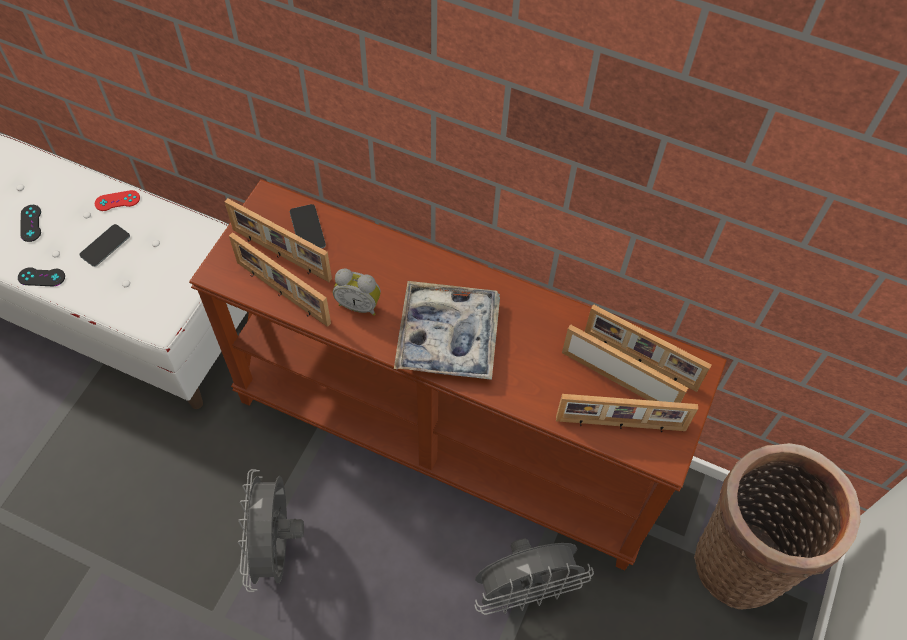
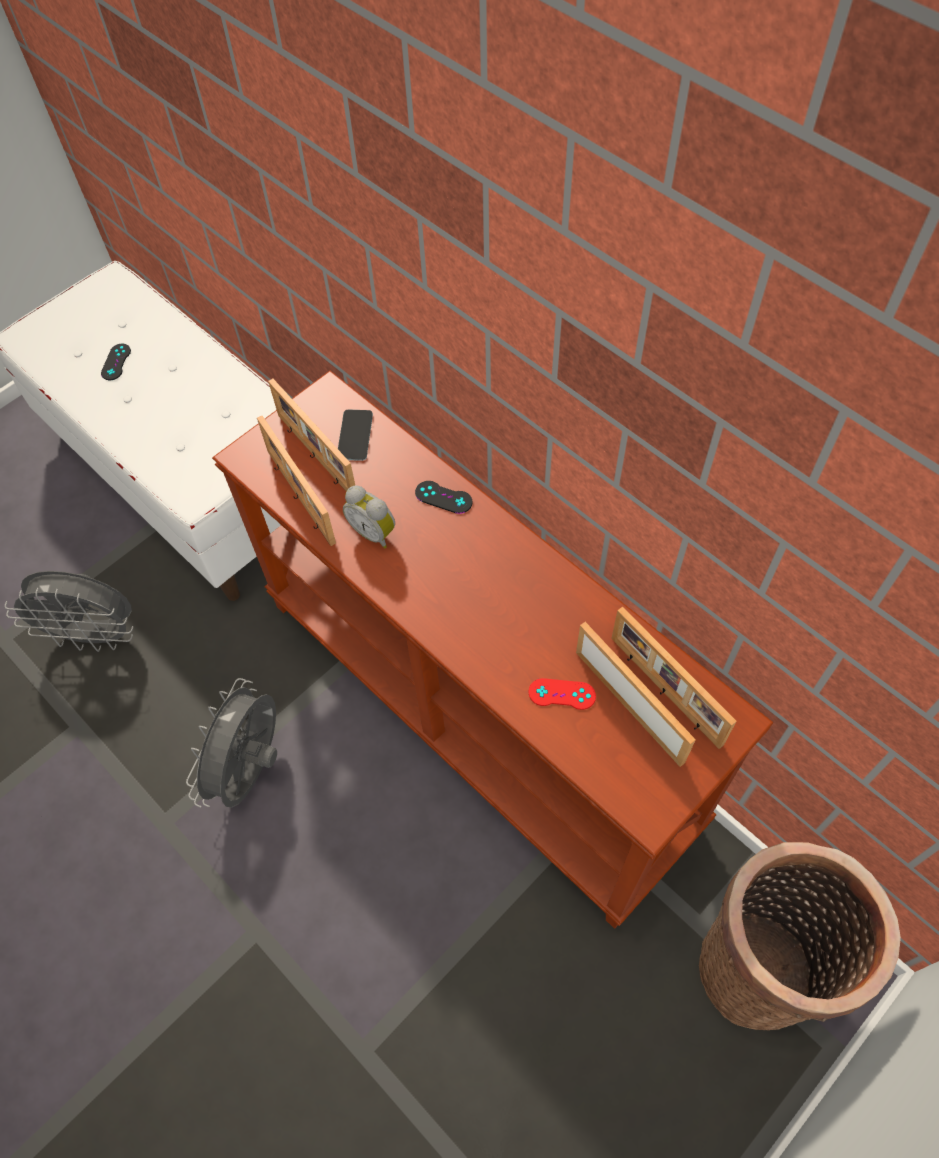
camera: 25 degrees right, 0 degrees up
black game controller [18,267,65,286] -> black game controller moved to [415,481,472,514]
phone [79,224,130,267] -> none
red game controller [95,190,140,211] -> red game controller moved to [529,678,596,710]
tray [394,281,500,380] -> none
grey fan [474,538,594,615] -> grey fan moved to [5,571,133,652]
picture frame [556,394,698,432] -> none

